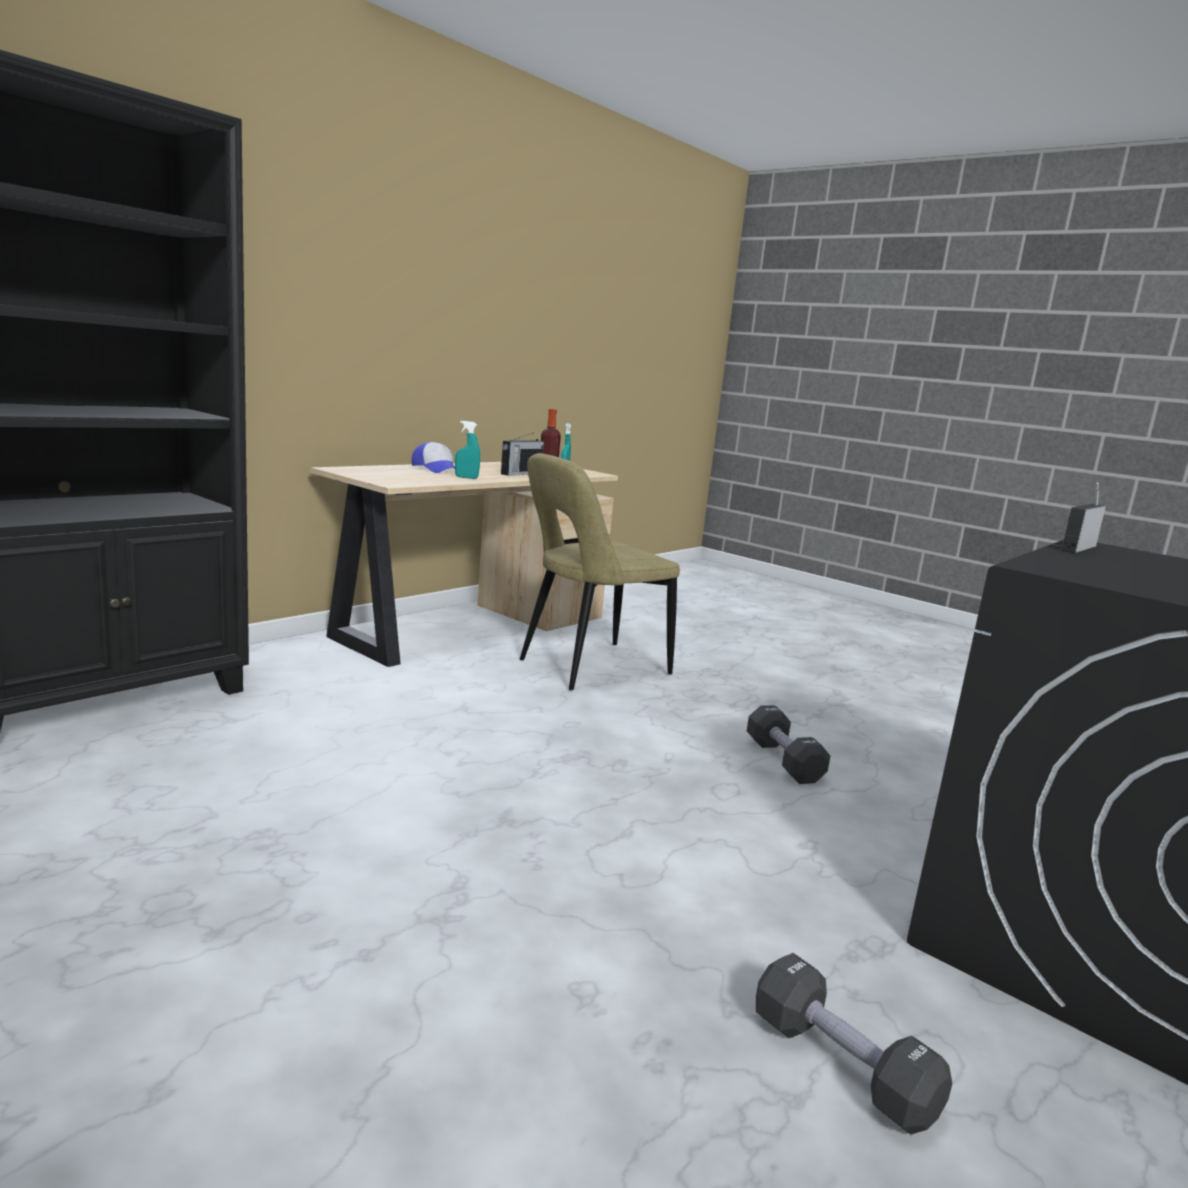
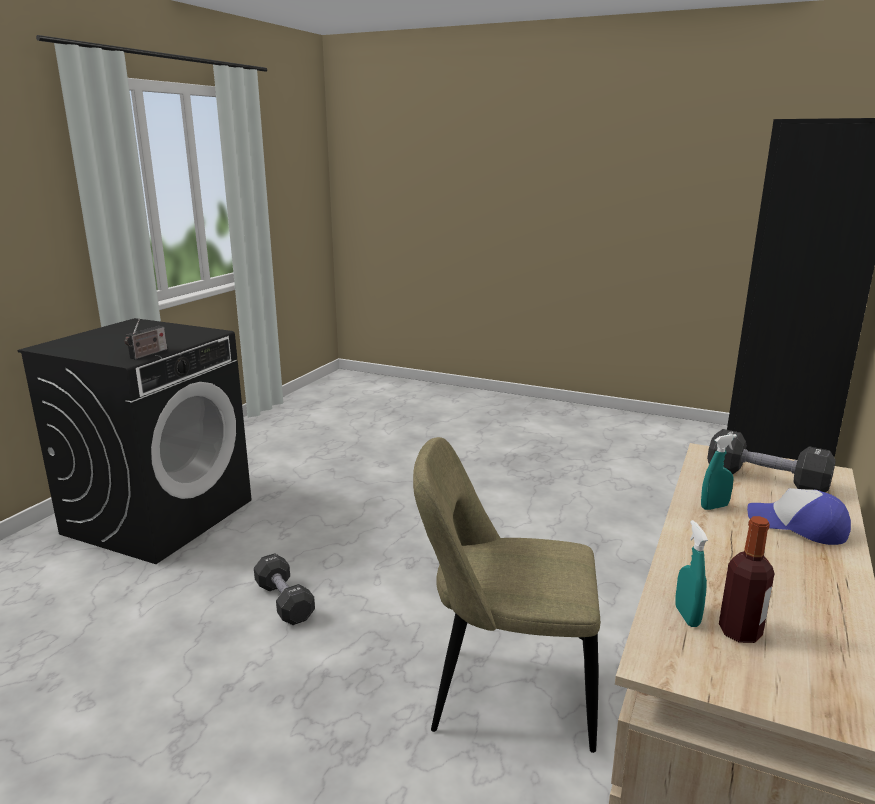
camera: 165 degrees right, 5 degrees up
radio [501,431,544,476] -> none
beige chair [519,453,680,690] -> beige chair turned 120 degrees counterclockwise [413,437,600,753]
black dumbbell [756,953,952,1134] -> black dumbbell moved to [707,429,836,492]

